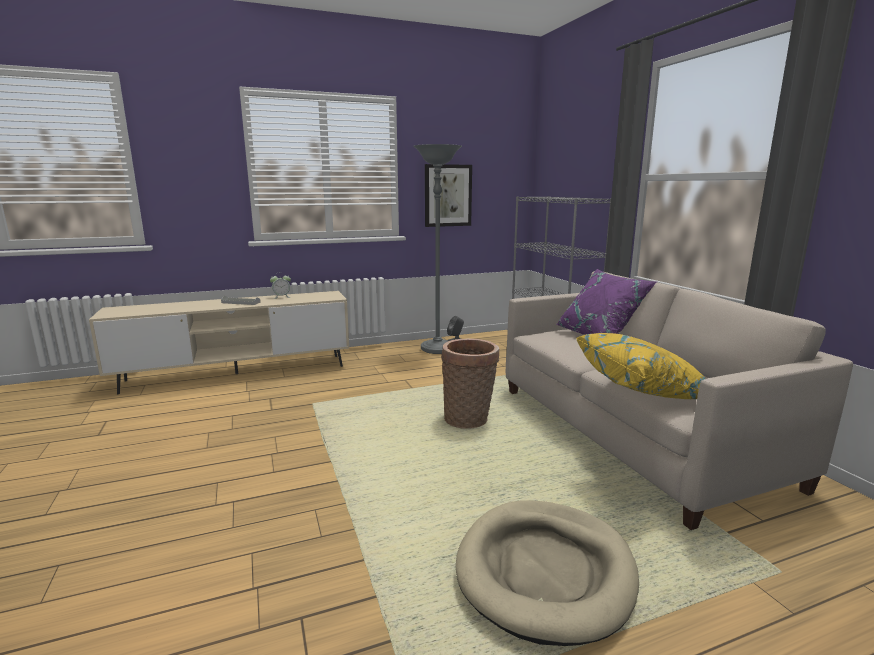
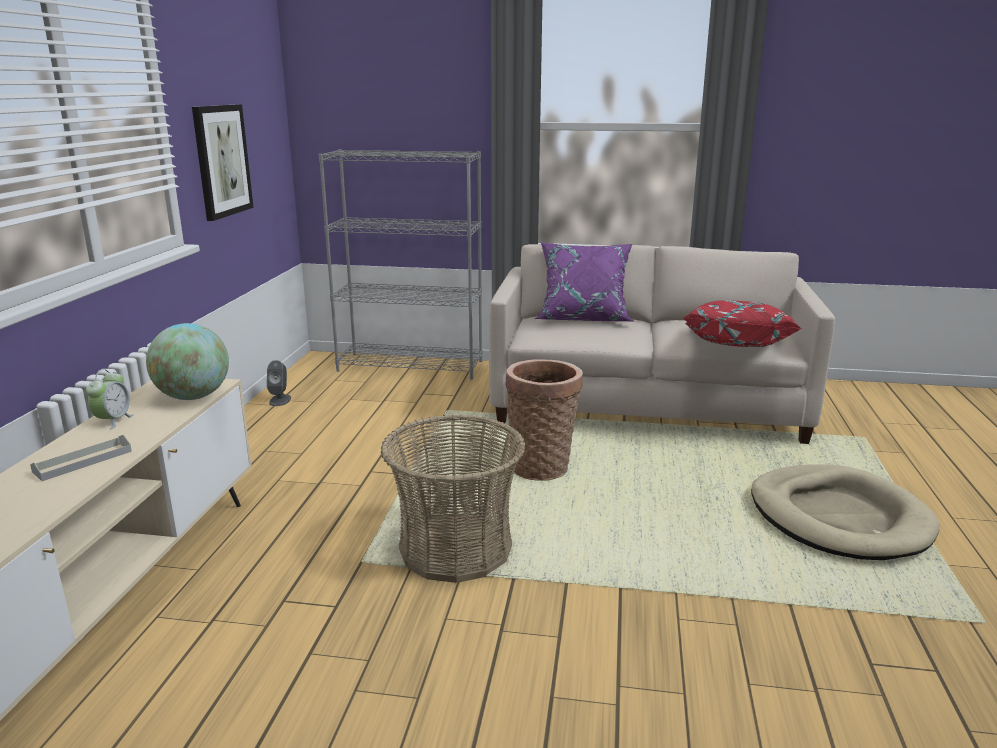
camera: 60 degrees left, 5 degrees up
grey floor lamp [413,144,462,354] -> none
yellow pillow [576,333,706,399] -> red pillow [683,300,802,347]
none -> globe [146,323,229,400]
none -> basket [381,415,526,583]

